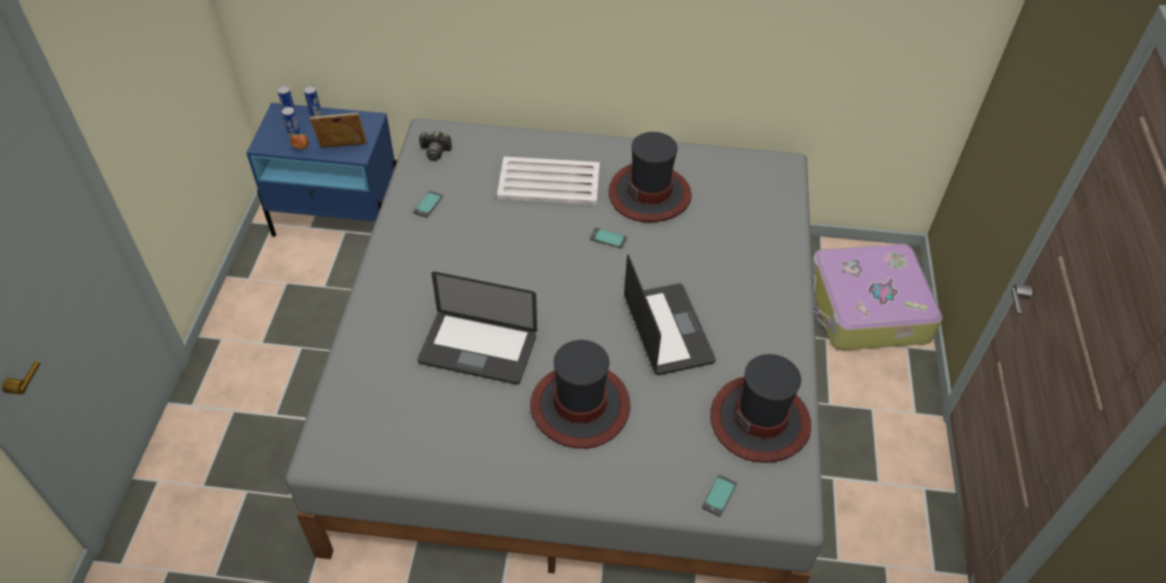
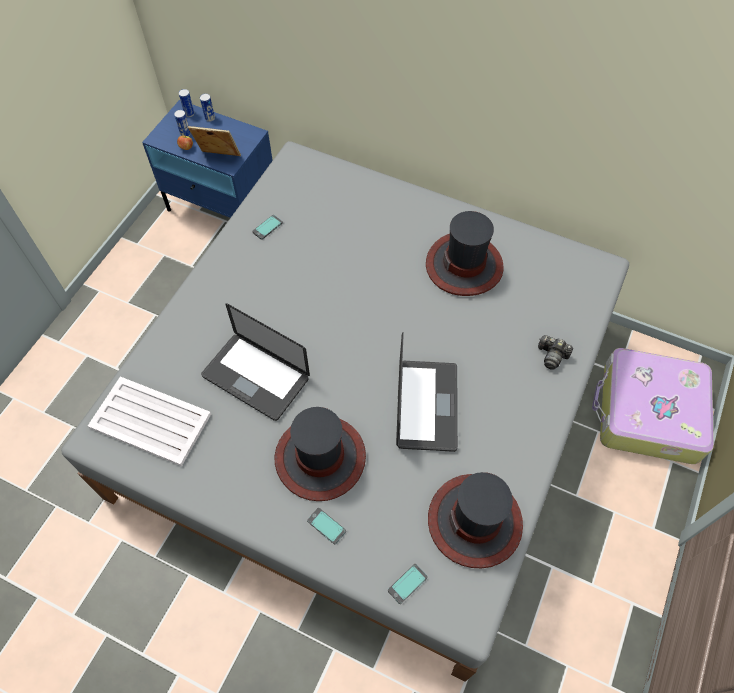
camera: 20 degrees right, 10 degrees up
camera [418,131,452,161] -> camera moved to [538,335,573,370]
white tray [497,157,600,205] -> white tray moved to [88,377,211,466]
phone [590,228,627,249] -> phone moved to [307,508,346,544]

